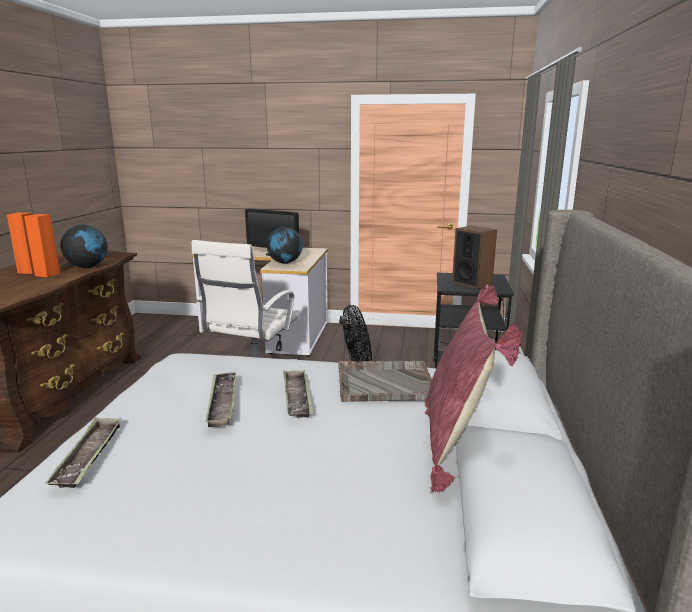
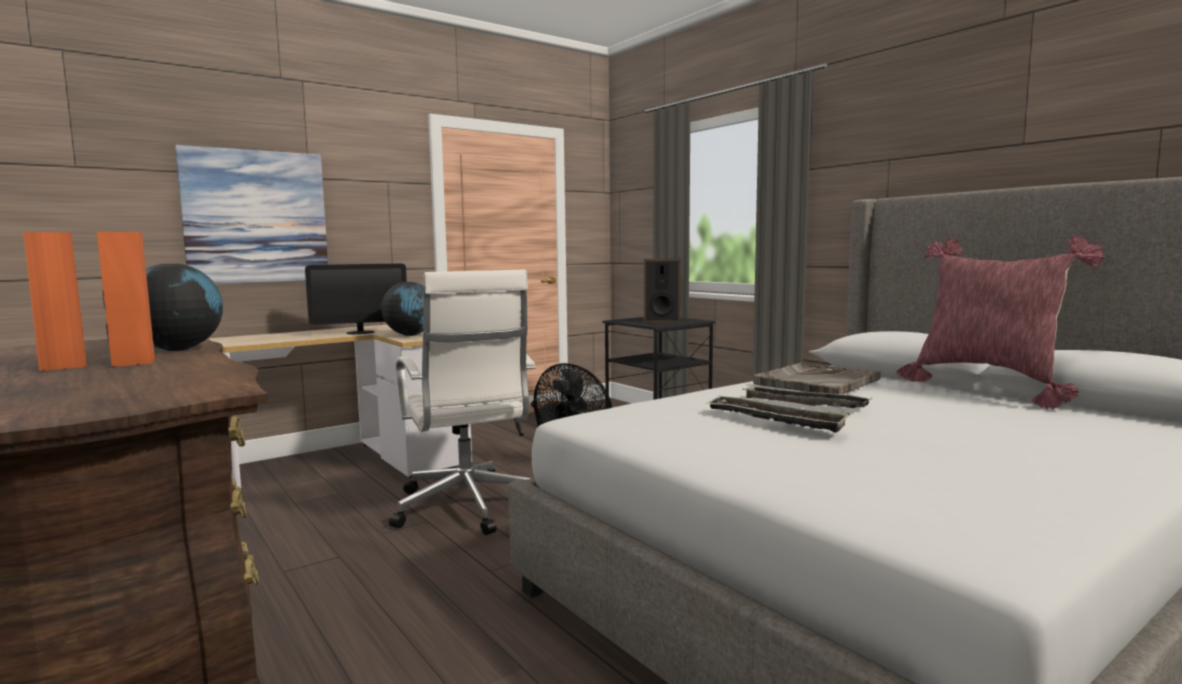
camera: 45 degrees left, 10 degrees down
tray [45,418,121,488] -> none
none -> picture [175,145,328,284]

